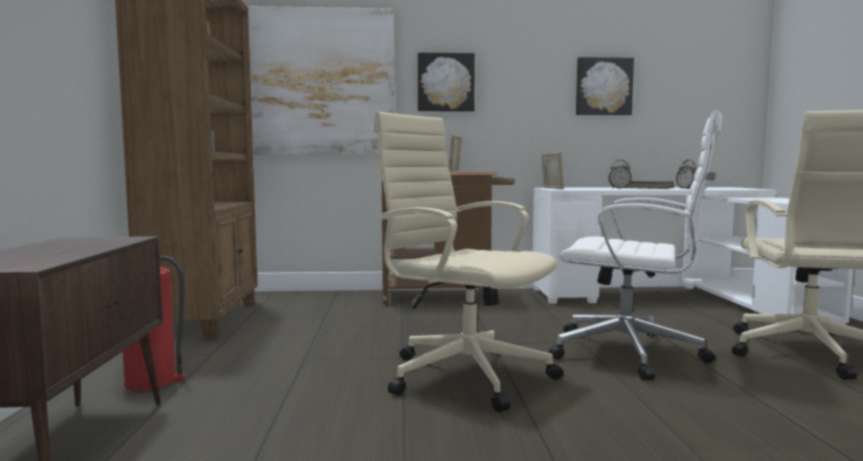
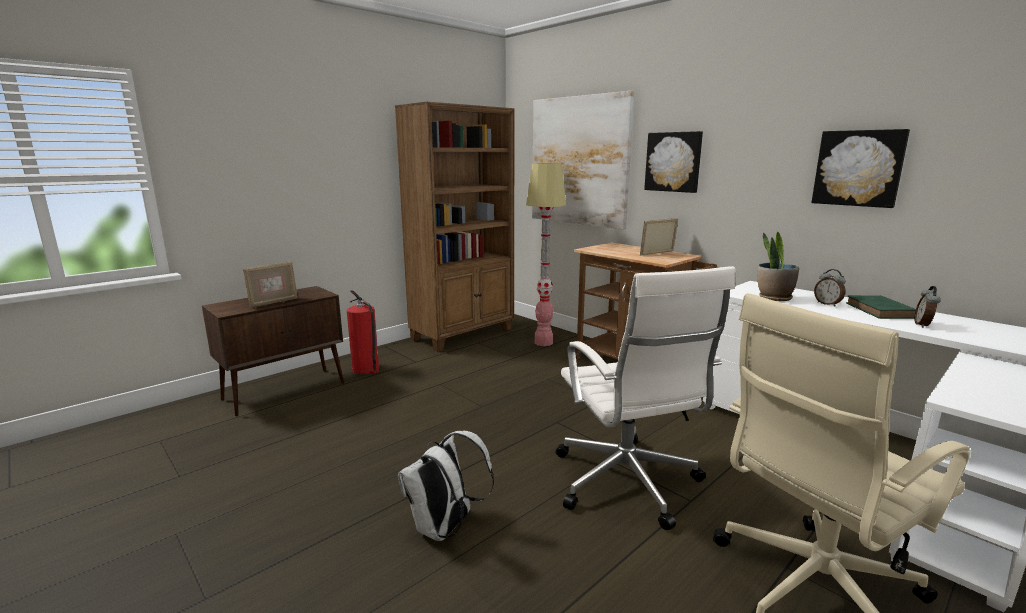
camera: 50 degrees right, 10 degrees up
beige office chair [374,112,563,412] -> none
picture frame [541,152,564,189] -> picture frame moved to [243,261,298,308]
none -> white backpack [398,431,494,541]
none -> floor lamp [526,163,566,346]
none -> potted plant [757,232,799,301]

